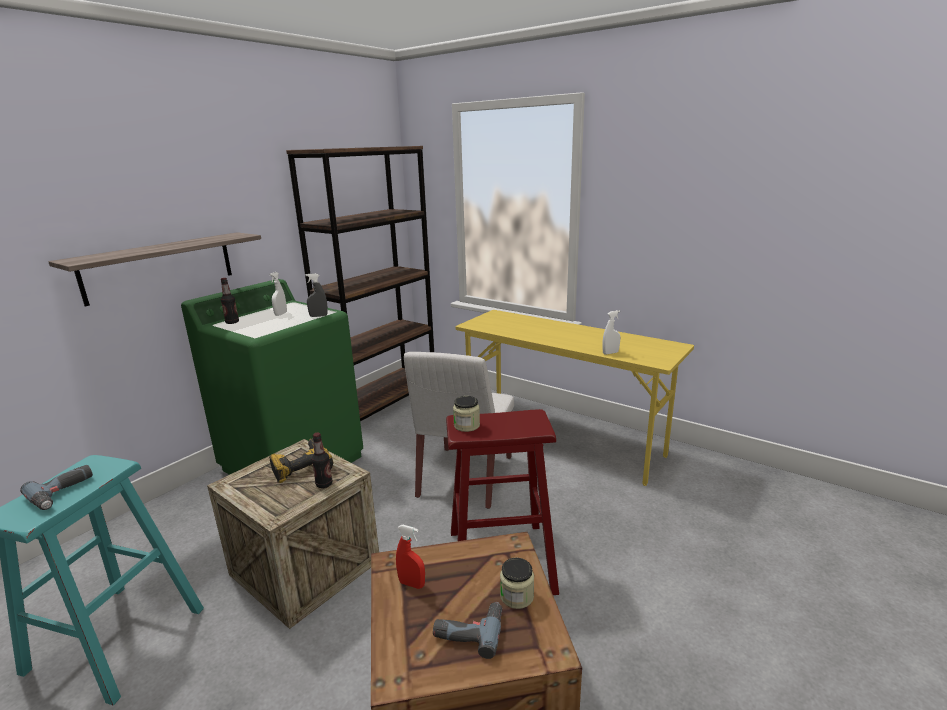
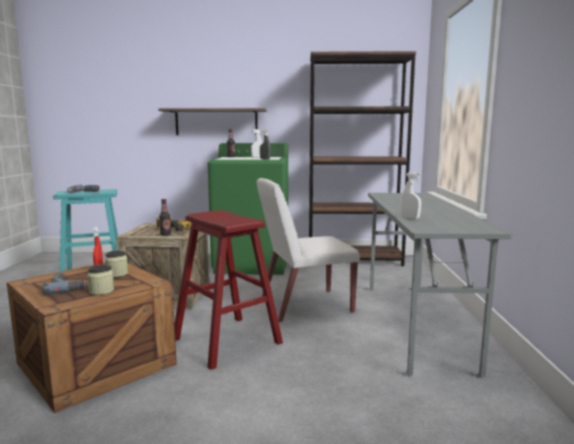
camera: 55 degrees right, 10 degrees down
jar [453,396,480,432] -> jar moved to [105,250,128,277]
yellow desk [455,310,694,486] -> grey desk [368,193,512,378]

